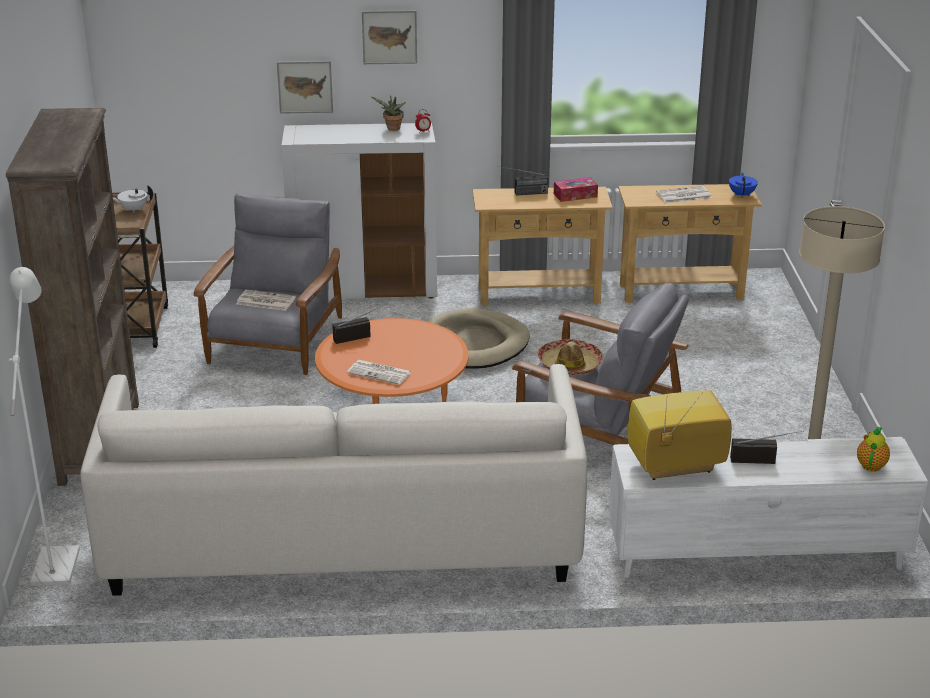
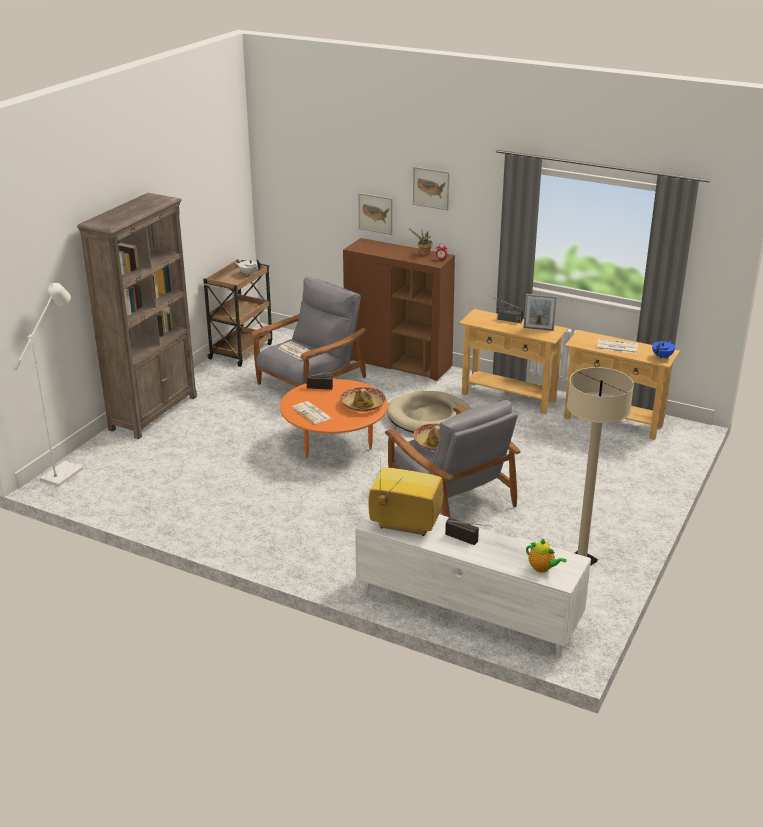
camera: 30 degrees right, 0 degrees up
white sofa [81,364,587,596] -> none
white cabinet [281,123,437,299] -> brown cabinet [343,238,455,381]
tissue box [554,177,598,202] -> picture frame [524,294,557,331]
teapot [857,427,890,472] -> teapot turned 75 degrees clockwise [526,539,567,573]
none -> hat [340,387,386,411]

